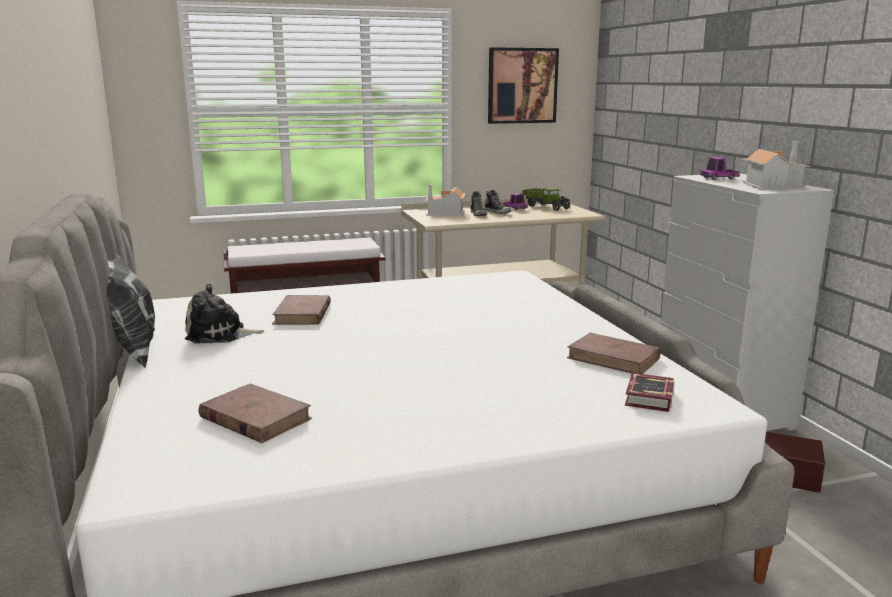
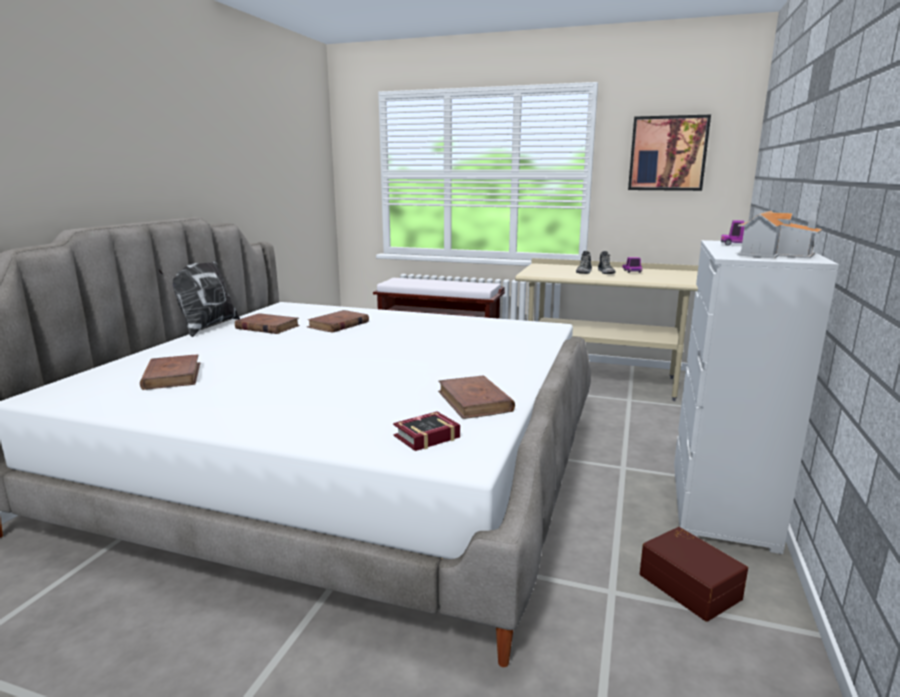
camera: 35 degrees right, 0 degrees up
plush toy [185,283,264,343] -> brown book [235,313,300,334]
toy house [425,184,466,216] -> none
toy truck [522,187,571,211] -> none

